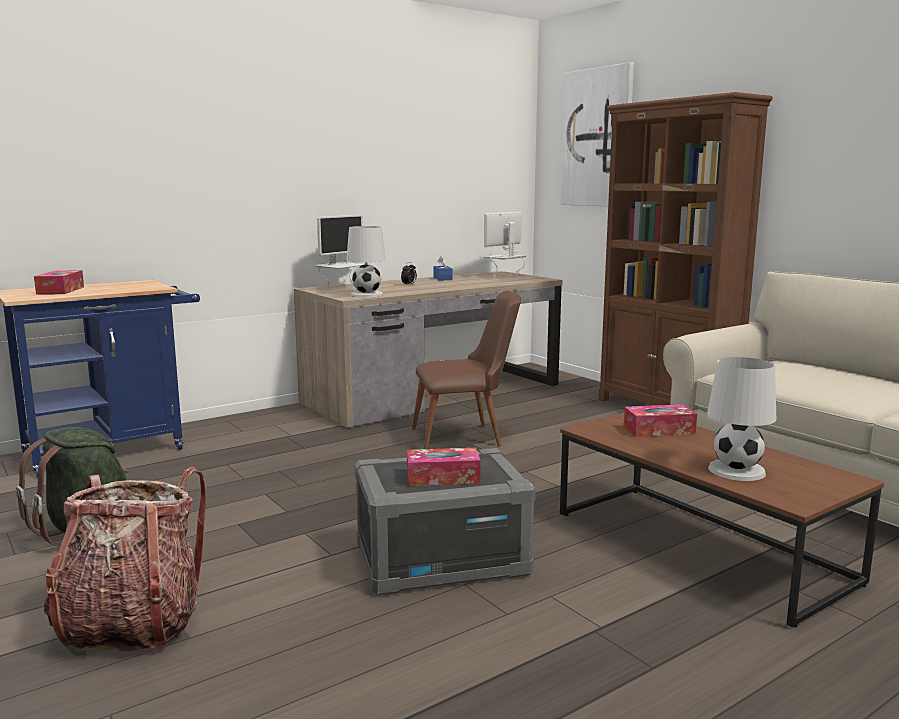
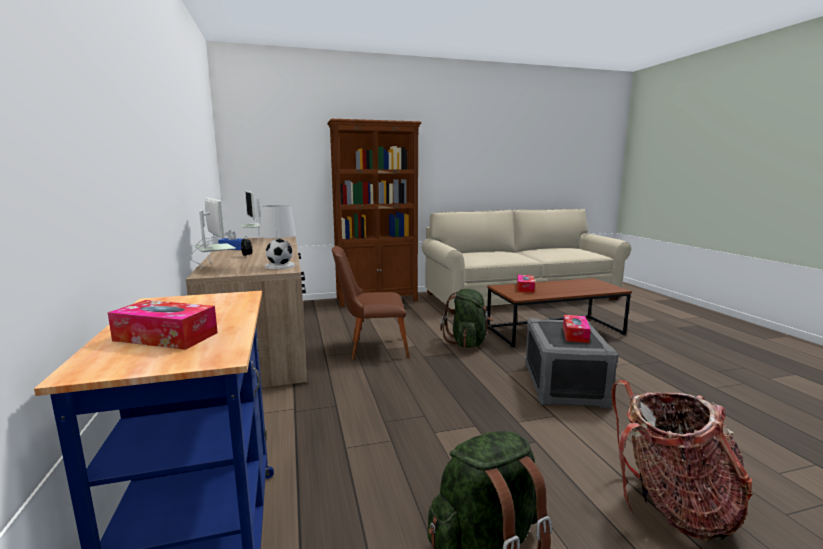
camera: 70 degrees left, 0 degrees up
brown chair [412,291,521,449] -> brown chair turned 105 degrees counterclockwise [332,246,410,360]
picture [561,62,634,206] -> none
white table lamp [707,357,776,481] -> none
none -> green backpack [440,289,493,348]

